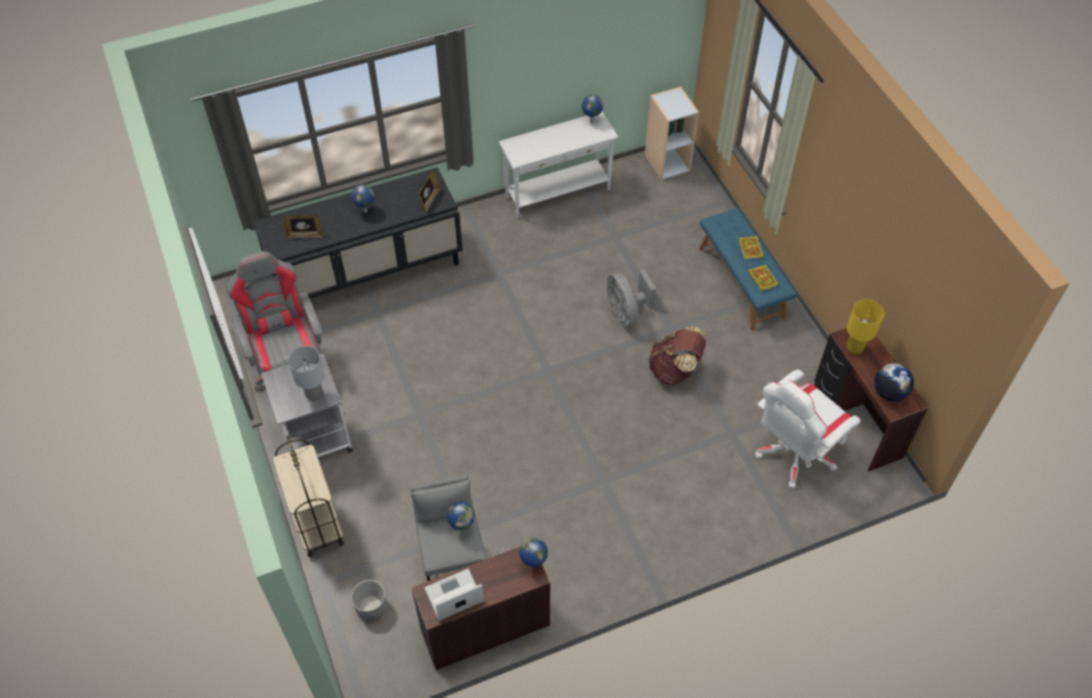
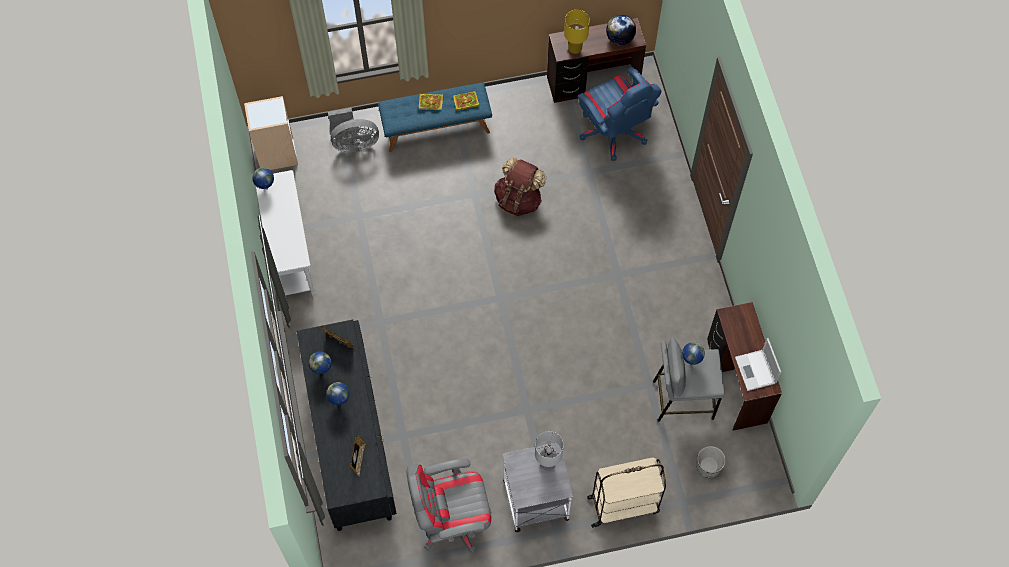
camera: 80 degrees left, 10 degrees up
globe [519,538,548,567] -> globe moved to [309,351,332,374]
grey fan [607,269,656,327] -> grey fan moved to [328,108,379,152]
white office chair [755,369,861,488] -> blue office chair [578,67,661,161]

